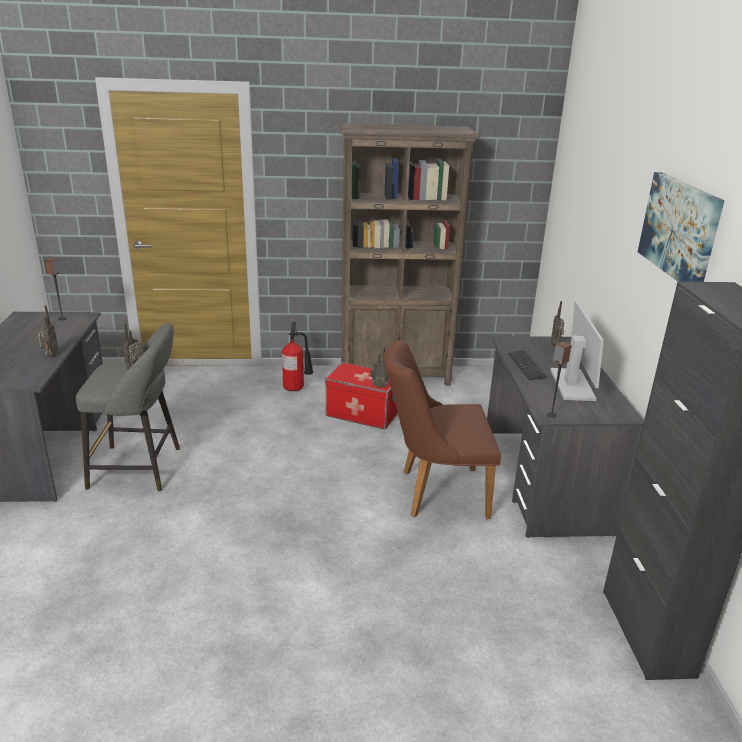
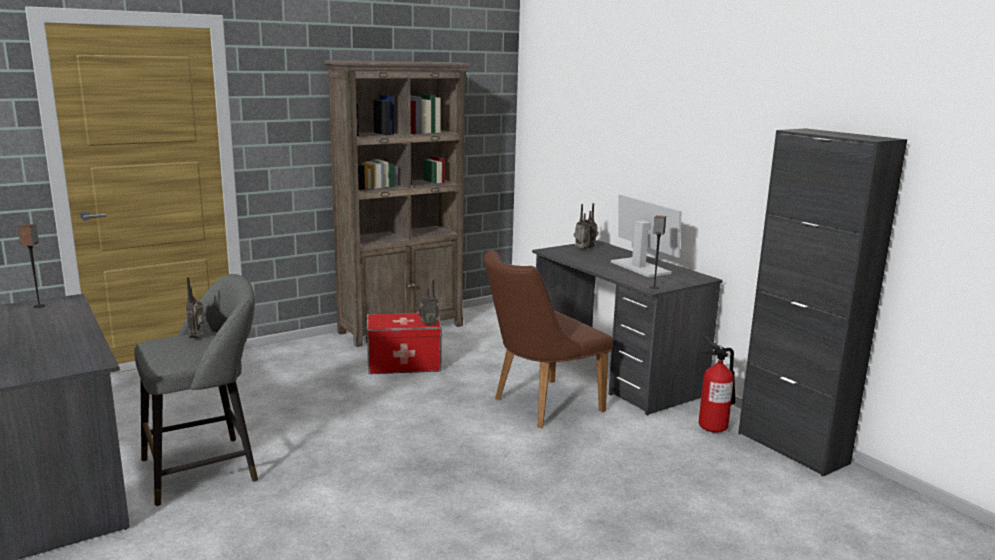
camera: 30 degrees left, 10 degrees down
radio [38,306,58,357] -> radio moved to [574,204,590,250]
fire extinguisher [282,322,313,391] -> fire extinguisher moved to [699,336,736,433]
keyboard [508,350,547,380] -> none
picture [638,172,725,282] -> none

